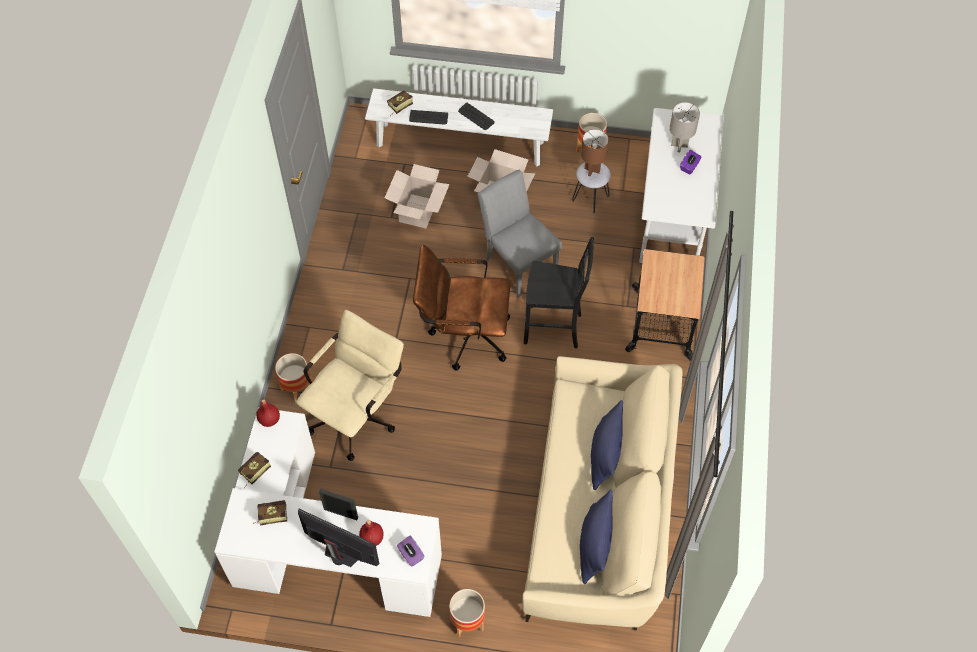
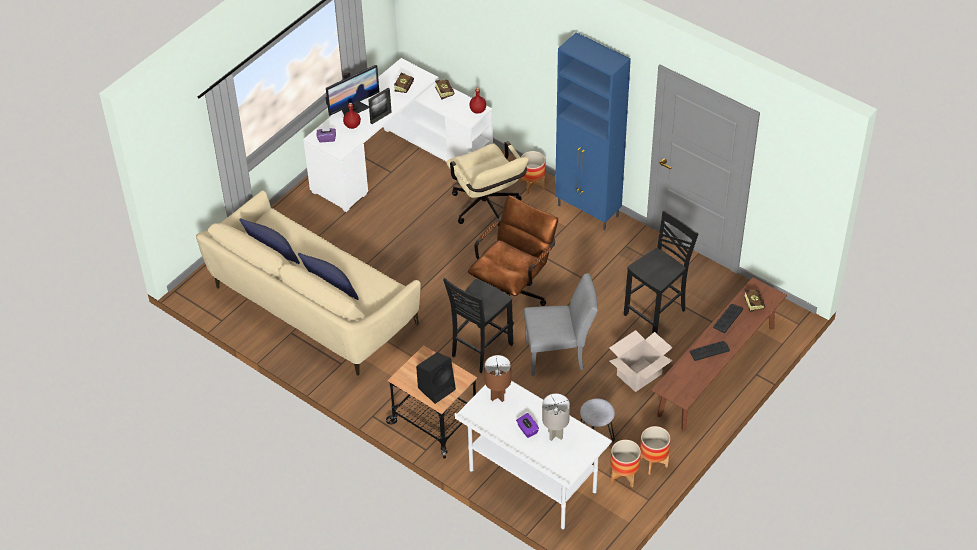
camera: 120 degrees right, 10 degrees down
white bench [365,88,553,166] -> brown bench [651,277,787,431]
cardboard box [385,164,450,228] -> black chair [624,210,698,334]
planter [449,589,485,638] -> planter moved to [610,440,641,487]
brown table lamp [581,129,609,176] -> brown table lamp moved to [484,355,511,402]
none -> black speaker [416,352,456,404]
none -> blue cabinet [555,32,631,231]

